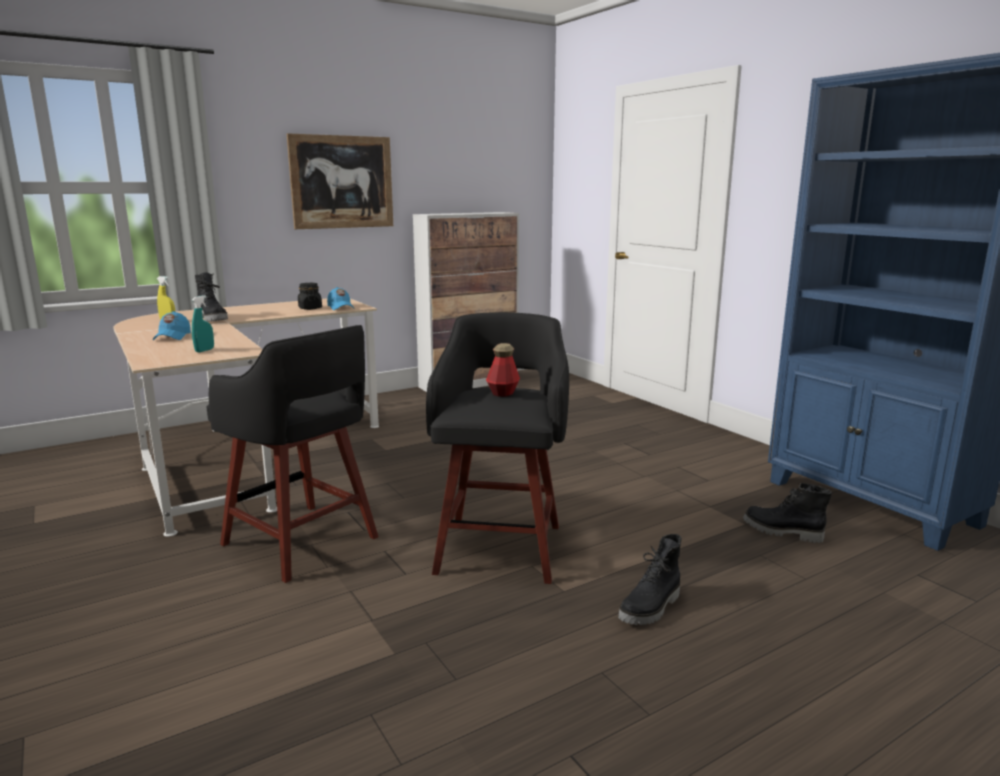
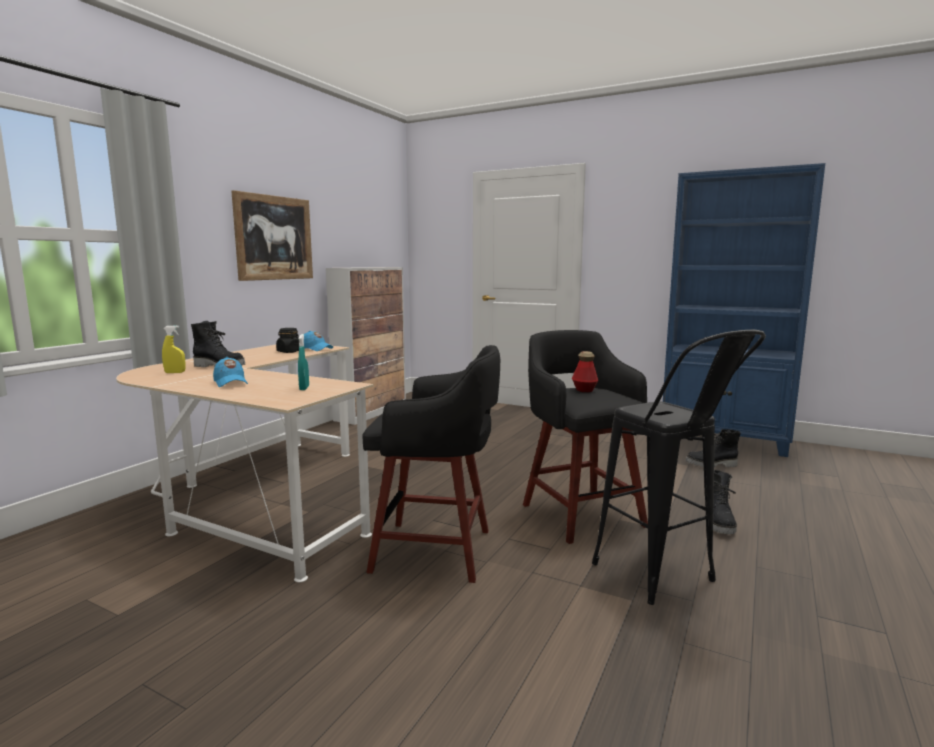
camera: 30 degrees left, 5 degrees down
none -> black stool [592,330,766,605]

